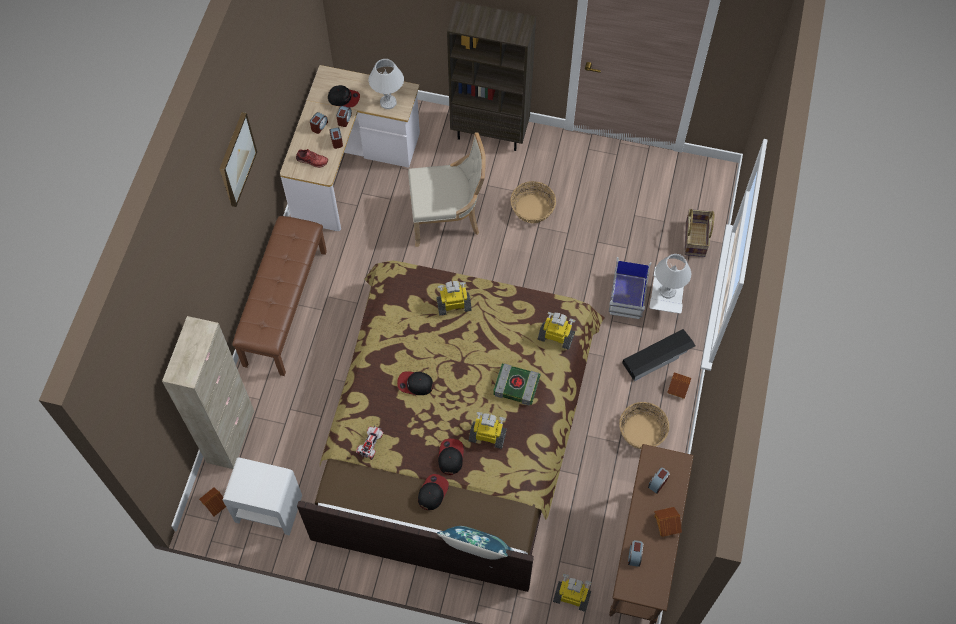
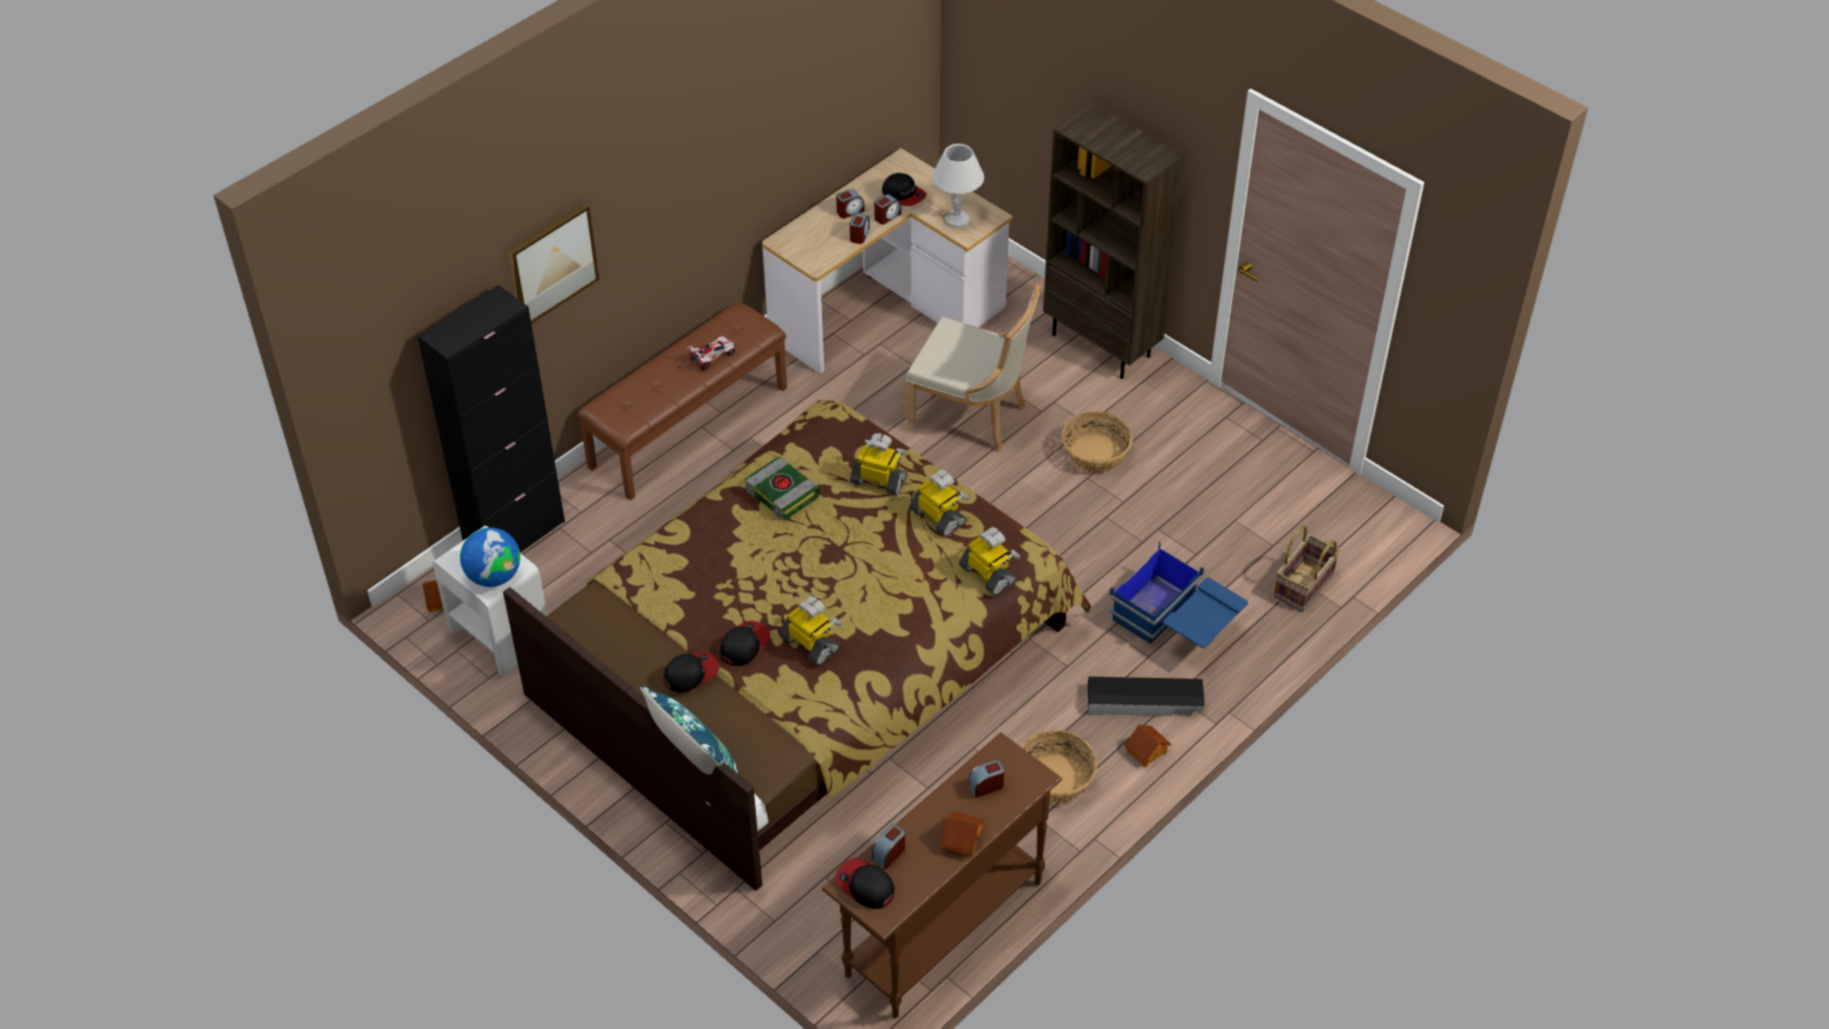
camera: 30 degrees right, 15 degrees down
beige cabinet [162,316,254,469] -> black cabinet [417,285,565,553]
picture [220,112,257,207] -> picture moved to [508,203,599,324]
red shoe [296,149,328,168] -> none
toy car [356,426,384,460] -> toy car moved to [686,336,736,371]
cap [397,371,433,395] -> cap moved to [835,858,895,909]
book [493,364,541,406] -> book moved to [745,457,821,521]
toy robot [553,573,592,612] -> toy robot moved to [910,469,969,537]
white storage box [609,257,684,319] -> blue storage box [1109,541,1248,648]
white table lamp [655,254,692,299] -> none
none -> globe [460,528,520,587]

